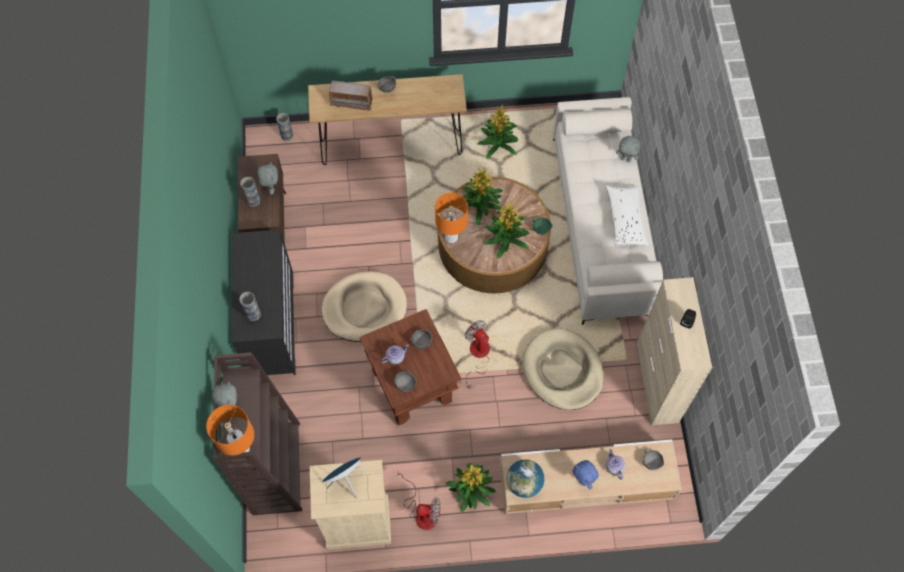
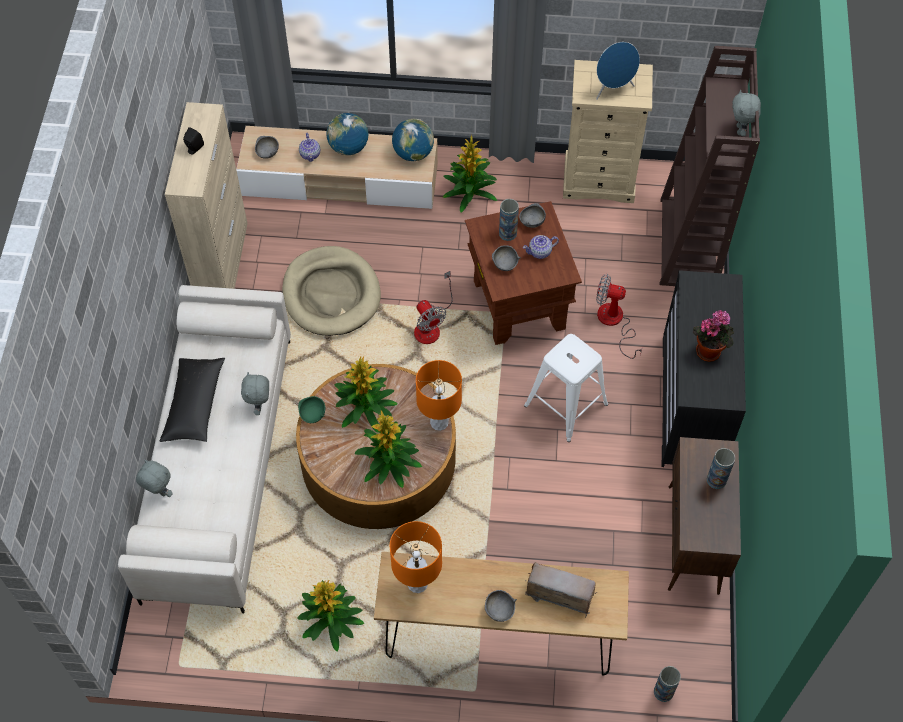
camera: 170 degrees left, 5 degrees down
orange table lamp [206,405,254,455] -> orange table lamp moved to [390,521,442,593]
vase [239,292,261,321] -> vase moved to [499,199,519,241]
grey plush toy [258,162,278,195] -> grey plush toy moved to [241,372,269,415]
beige dog bed [322,271,407,342] -> white stool [524,334,608,442]
fan [397,473,441,530] -> fan moved to [596,274,643,359]
blue plush toy [573,460,599,489] -> globe [326,113,368,155]
white pillow [606,185,649,246] -> black pillow [160,358,225,442]
none -> potted plant [693,310,734,362]

